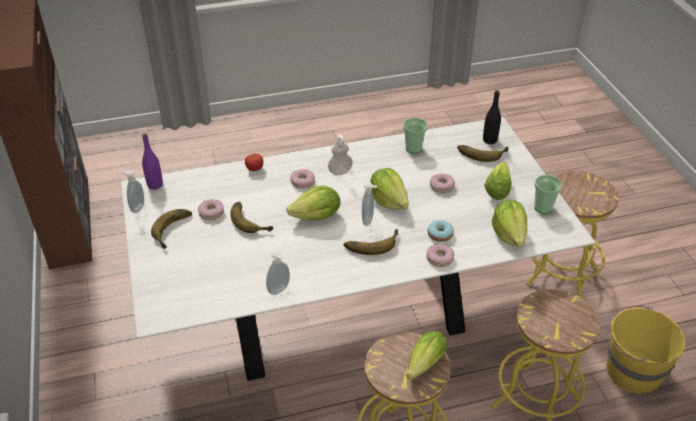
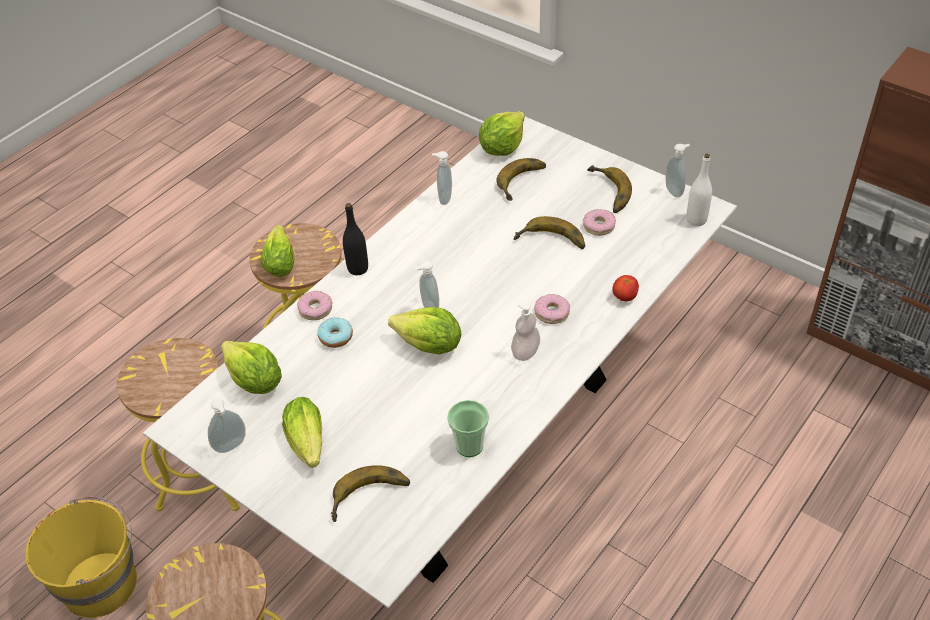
camera: 145 degrees right, 5 degrees up
purple bottle [142,133,163,190] -> white bottle [686,154,712,226]
lettuce [287,186,340,221] -> lettuce moved to [479,111,525,156]
banana [344,229,398,255] -> banana moved to [496,158,546,201]
donut [430,173,455,193] -> none
black bottle [483,90,501,144] -> black bottle moved to [343,203,368,275]
cup [534,175,562,214] -> soap dispenser [208,398,246,453]

